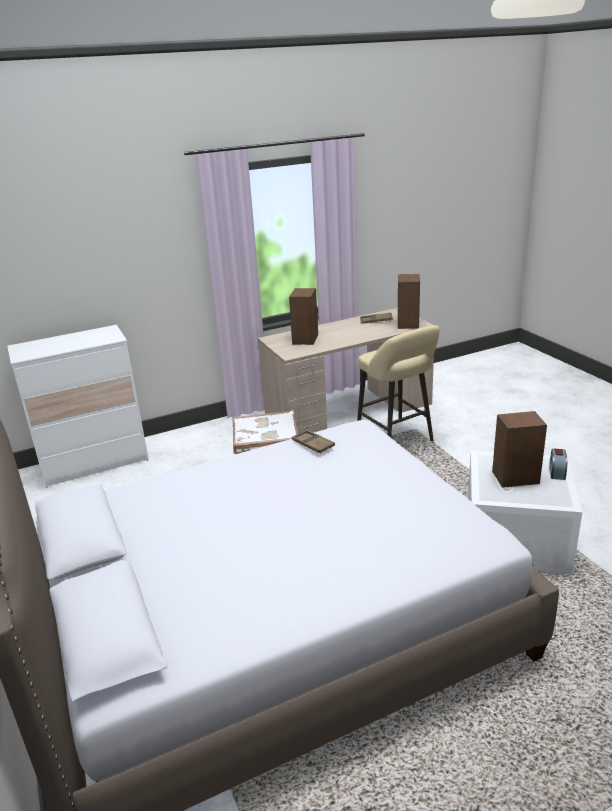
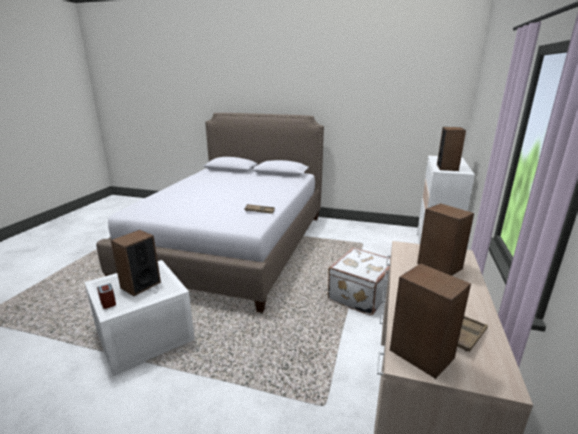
camera: 130 degrees right, 5 degrees down
beige stool [357,325,440,441] -> none
none -> speaker [437,127,466,171]

